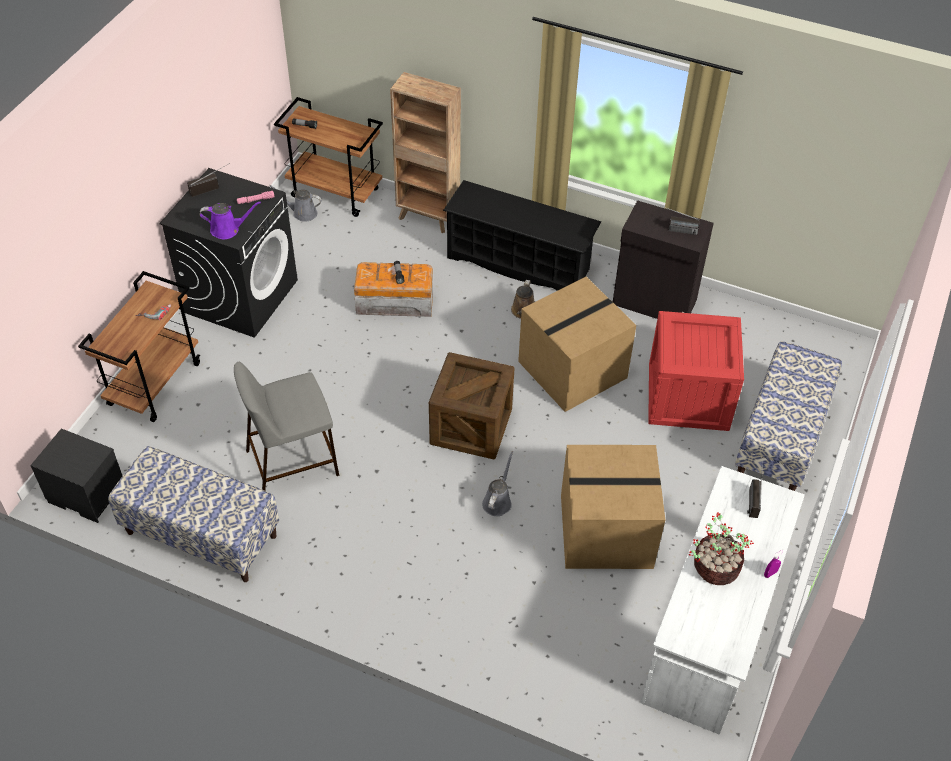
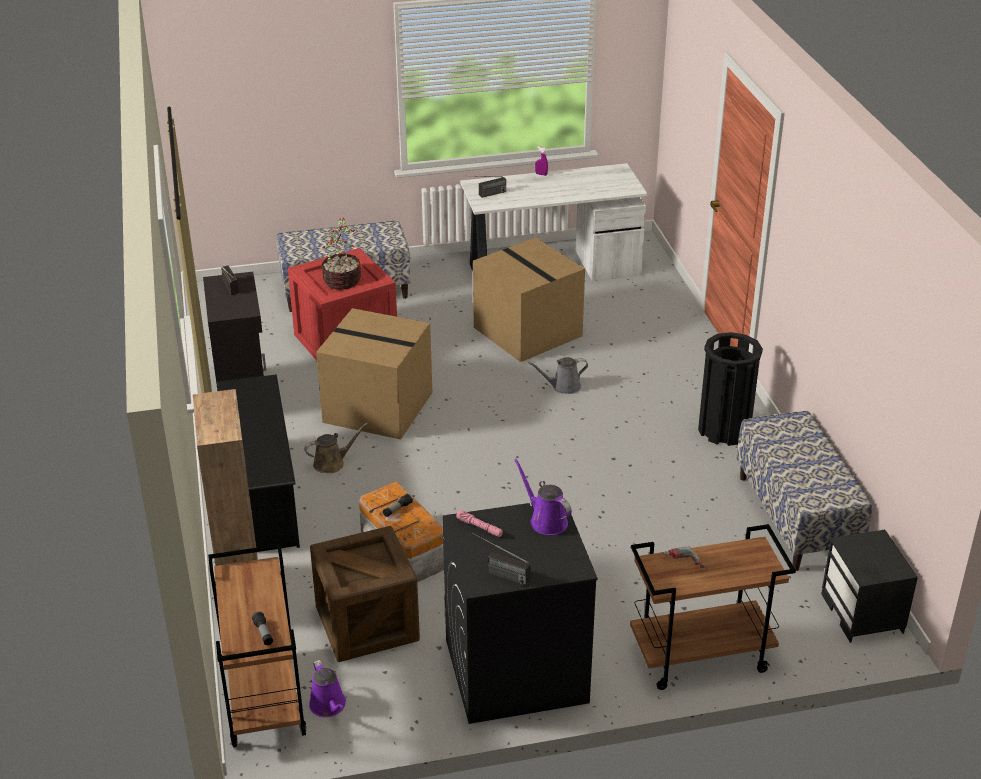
camera: 125 degrees left, 15 degrees down
grey stool [234,362,339,490] -> none
grey watering can [269,185,322,222] -> purple watering can [309,660,346,717]
crate [429,352,514,459] -> crate moved to [310,526,420,662]
potted plant [689,512,754,585] -> potted plant moved to [322,218,361,290]
none -> black trash can [698,332,763,446]

